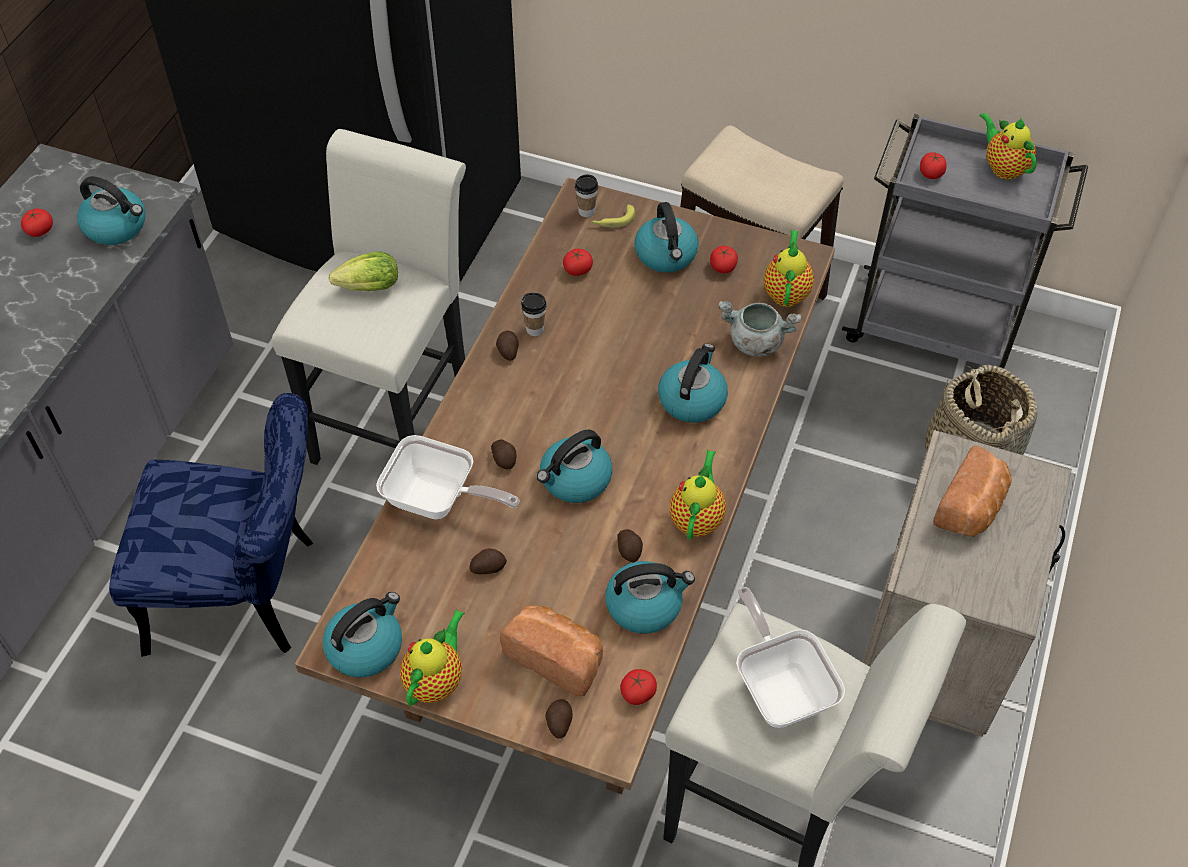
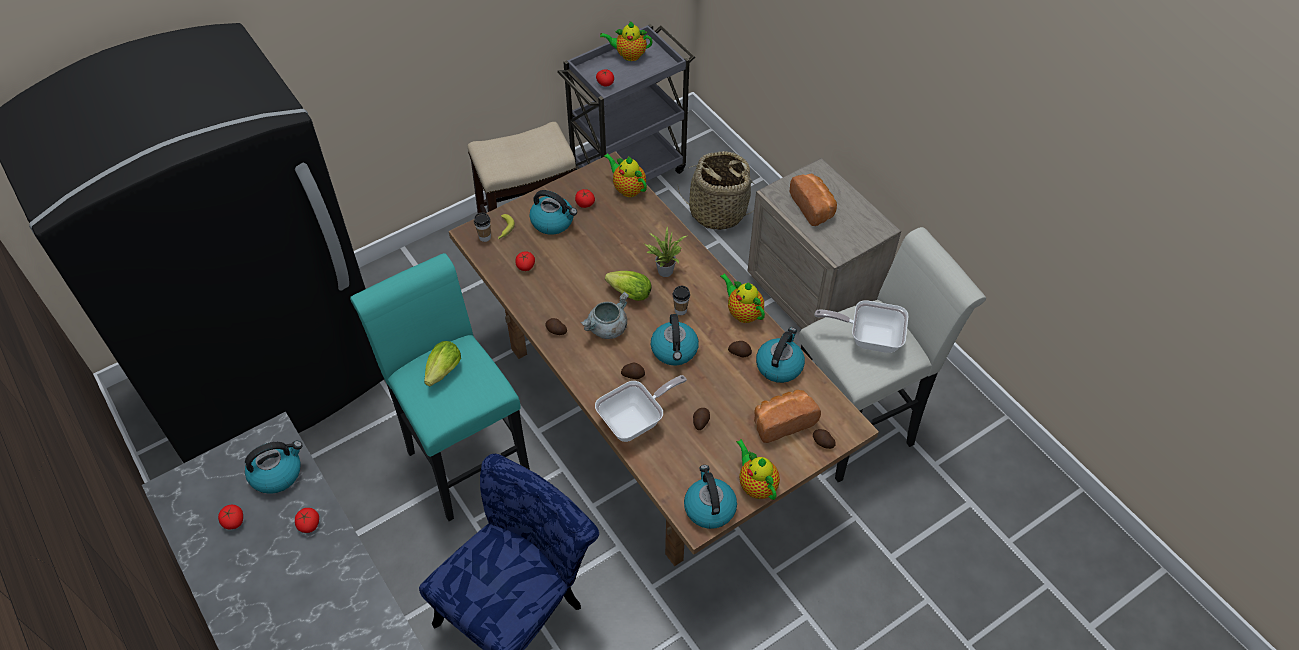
camera: 55 degrees left, 0 degrees up
white stool [272,129,466,465] -> turquoise stool [350,253,530,521]
cup [521,293,547,336] -> cup moved to [673,286,690,315]
tomato [620,669,657,705] -> tomato moved to [295,508,319,533]
kettle [658,344,728,423] -> potted plant [644,227,688,277]
grey cooking pot [718,301,801,356] -> grey cooking pot moved to [581,292,629,339]
none -> lettuce [605,271,652,301]

